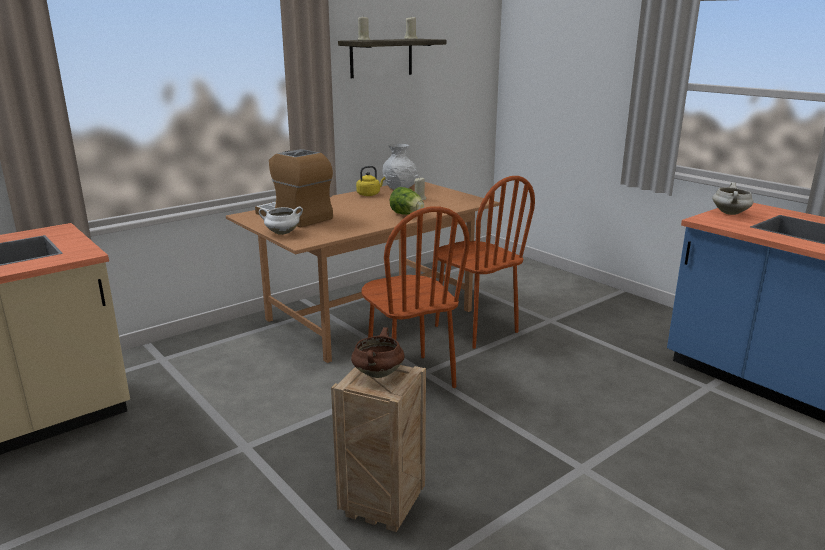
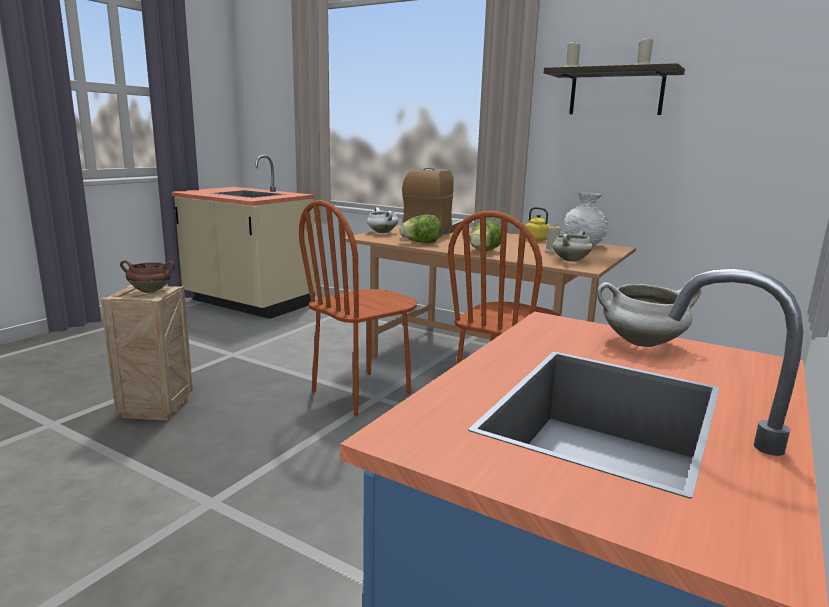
camera: 70 degrees right, 5 degrees down
none -> lettuce [399,214,441,243]
none -> white cooking pot [552,230,593,262]

